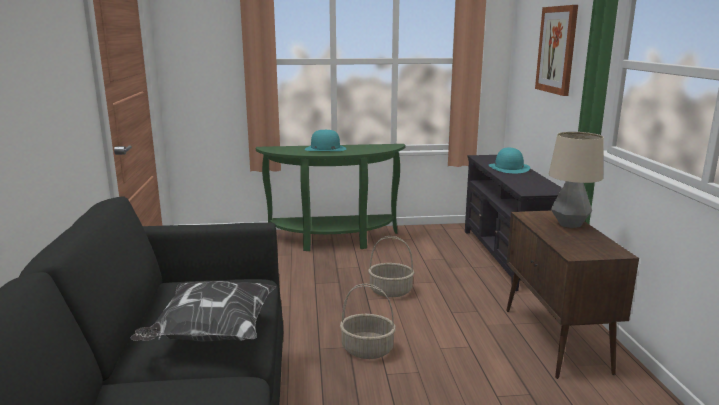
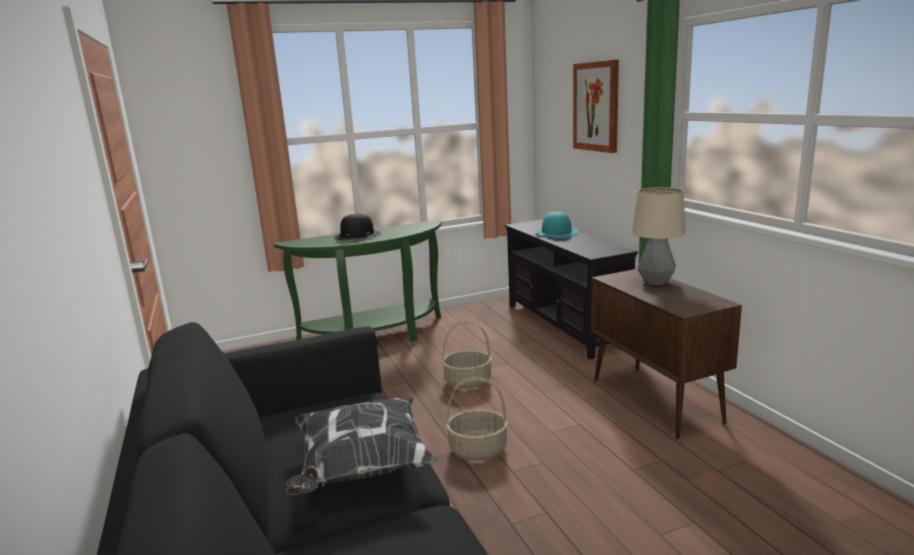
camera: 15 degrees left, 0 degrees up
turquoise hat [305,130,346,151] -> black hat [334,214,382,240]

